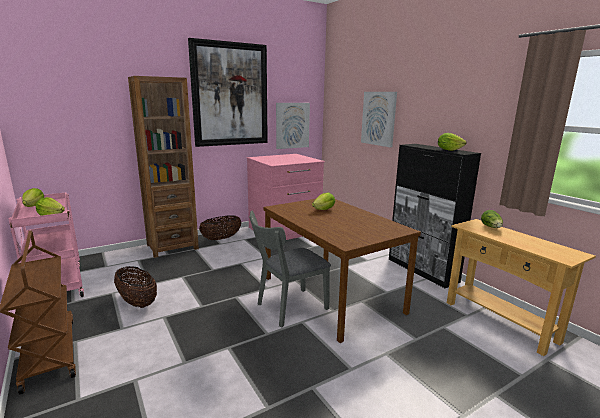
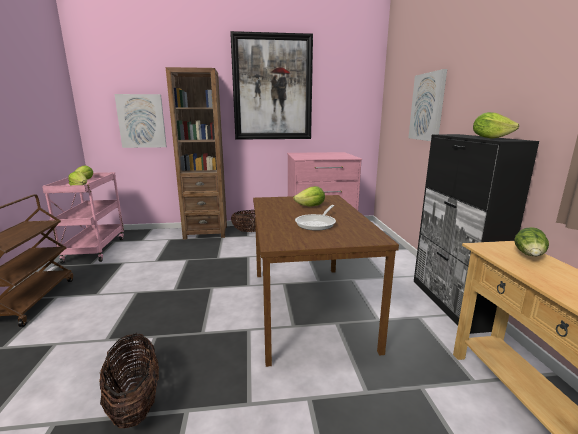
camera: 25 degrees right, 0 degrees up
basket [114,266,157,308] -> basket moved to [99,334,159,428]
grey chair [249,211,331,327] -> none
picture [276,103,310,149] -> picture moved to [115,94,167,148]
none -> frying pan [295,205,336,231]

